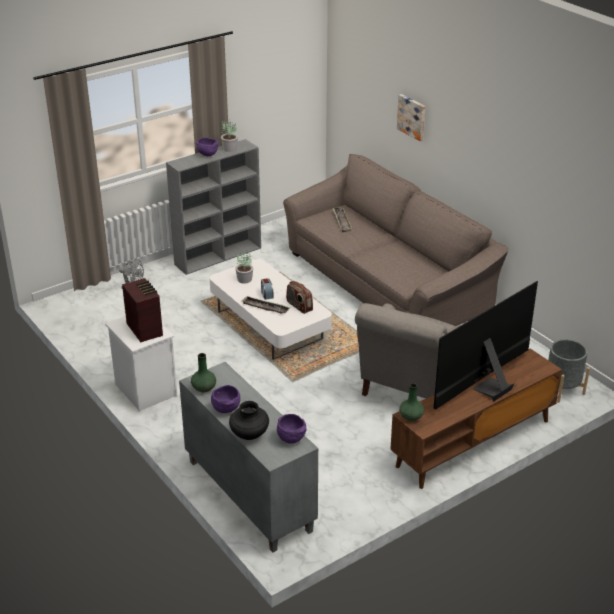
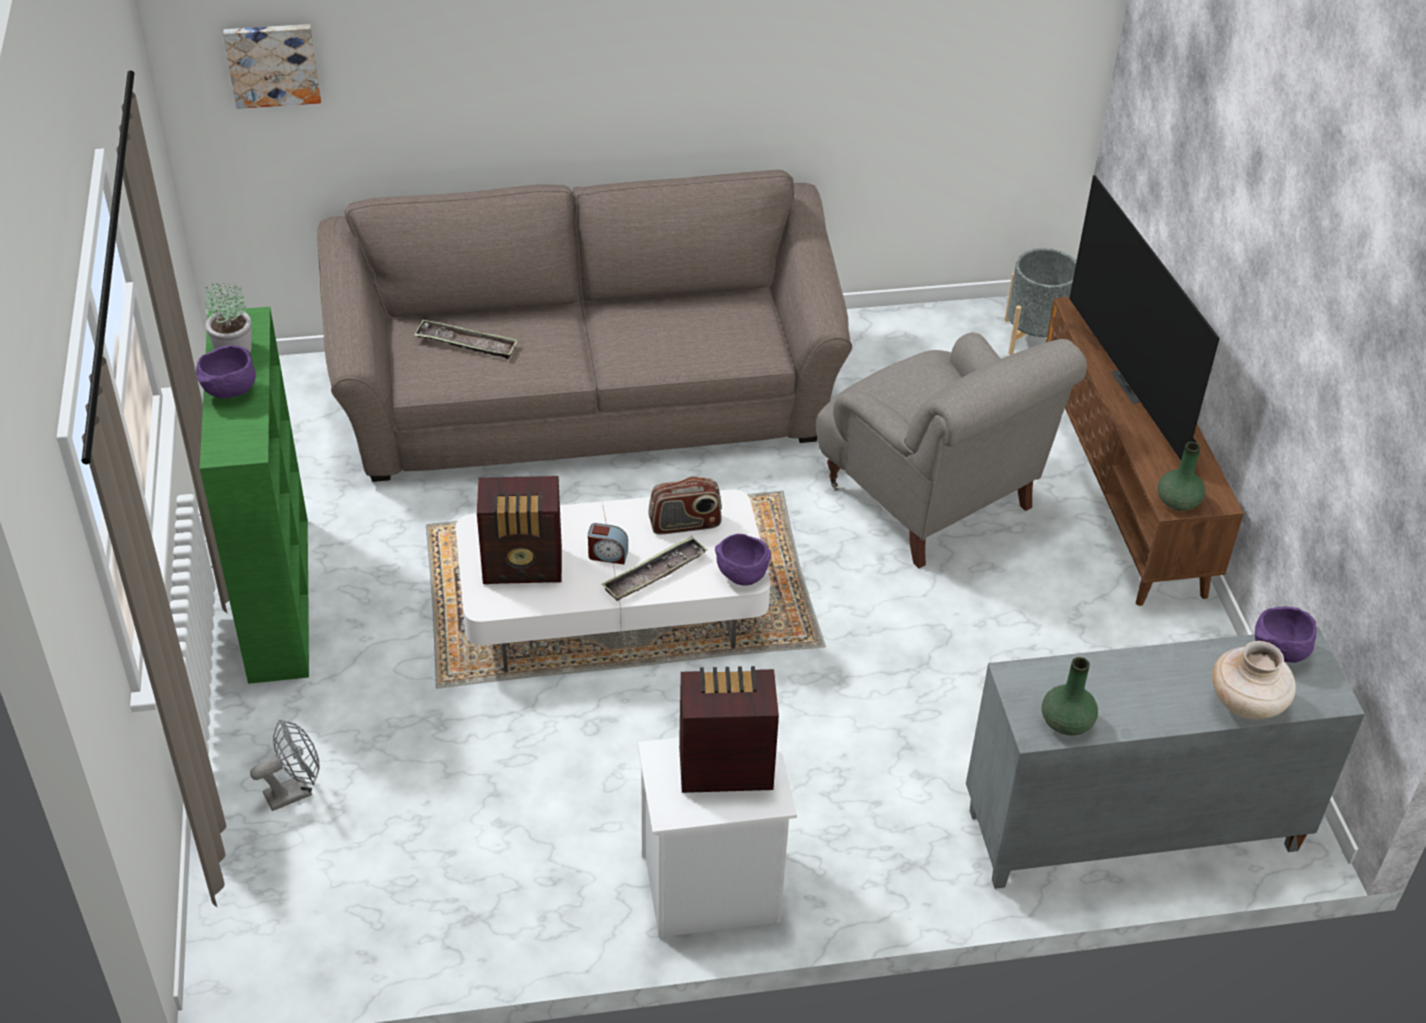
camera: 65 degrees left, 10 degrees up
grey bookcase [166,139,261,275] -> green bookcase [200,307,309,684]
purple bowl [211,385,240,413] -> purple bowl moved to [715,534,771,586]
black vase [229,401,269,440] -> beige vase [1212,641,1296,720]
potted plant [235,251,253,284] -> radio [477,476,562,584]
picture [397,94,425,141] -> picture moved to [223,24,321,109]

